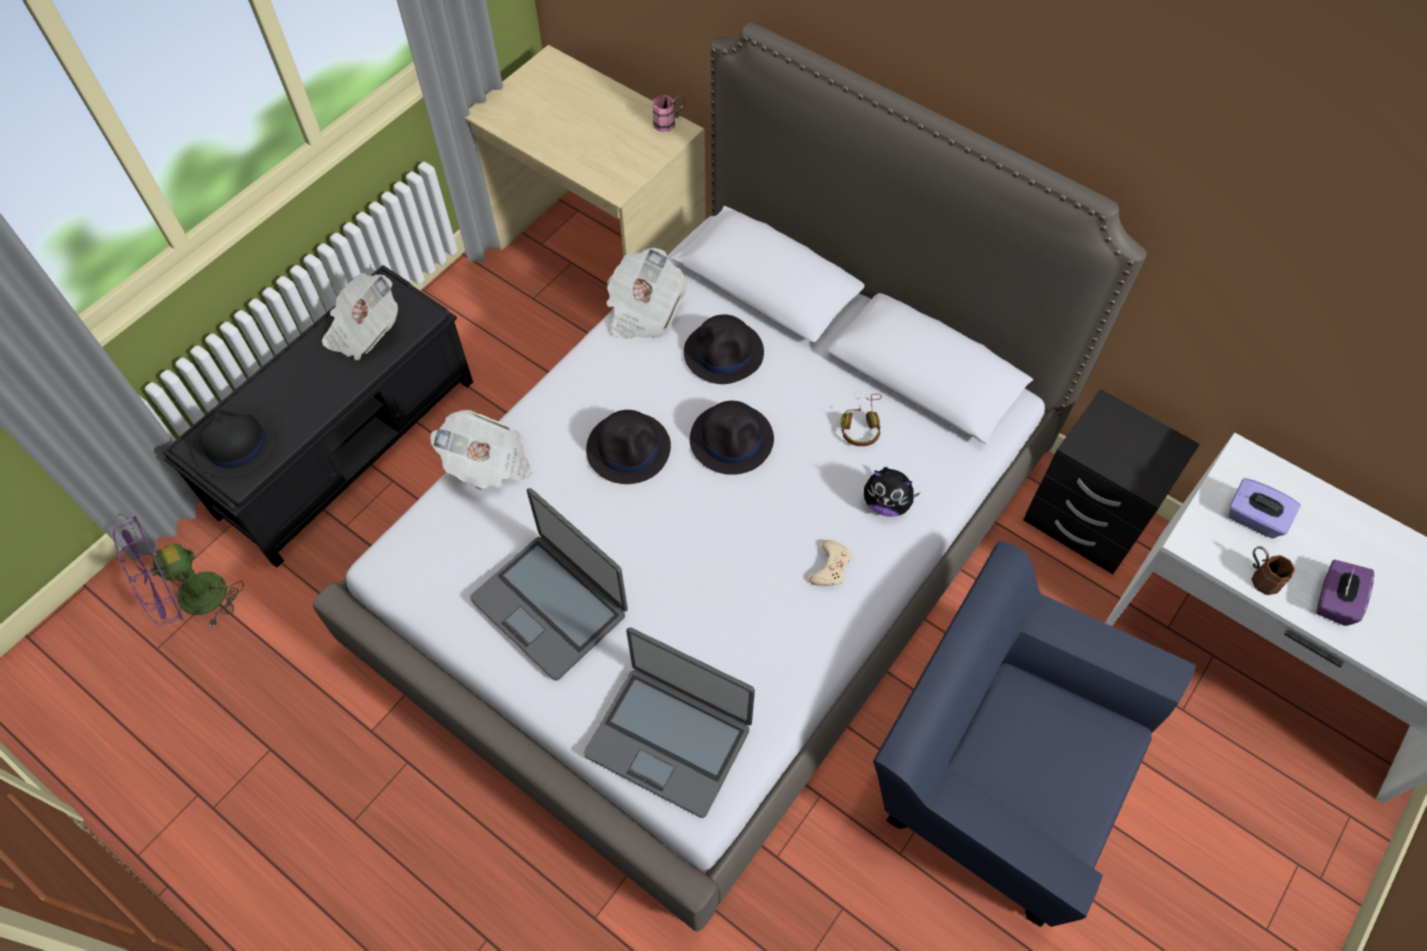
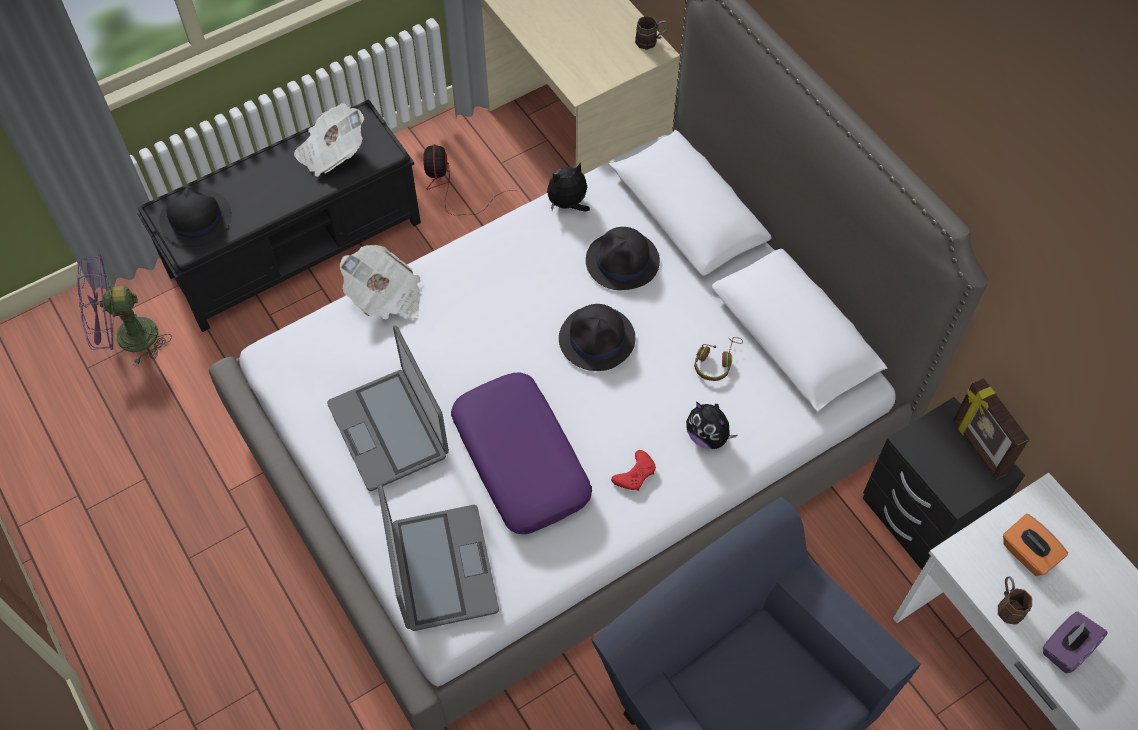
camera: 20 degrees right, 0 degrees up
laptop [584,628,755,818] -> laptop turned 150 degrees counterclockwise [378,485,499,631]
black hat [586,410,671,484] -> none
newspaper [607,248,686,339] -> plush toy [547,162,590,211]
pink mug [653,95,685,132] -> brown mug [635,16,669,50]
beige game controller [809,540,851,586] -> red game controller [611,450,656,491]
purple tissue box [1228,478,1301,538] -> orange tissue box [1003,514,1068,576]
none -> fan [424,144,516,215]
none -> purple pillow [451,373,592,534]
none -> picture frame [953,378,1029,479]

